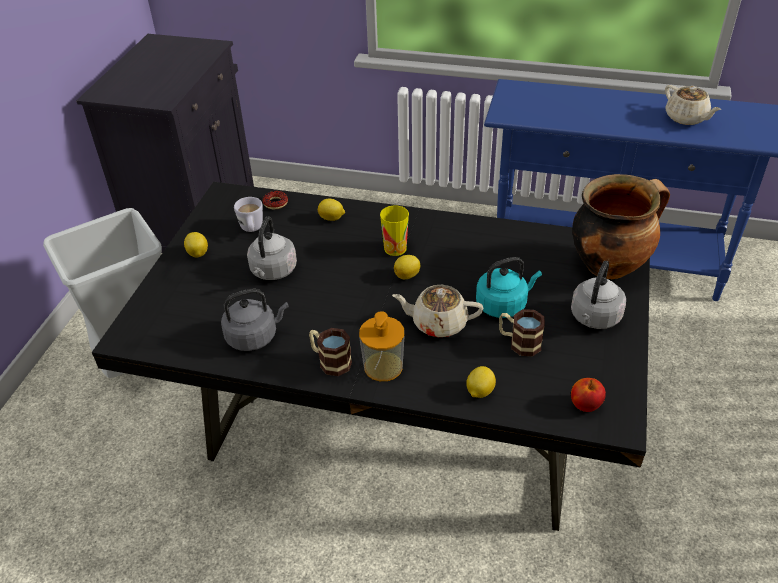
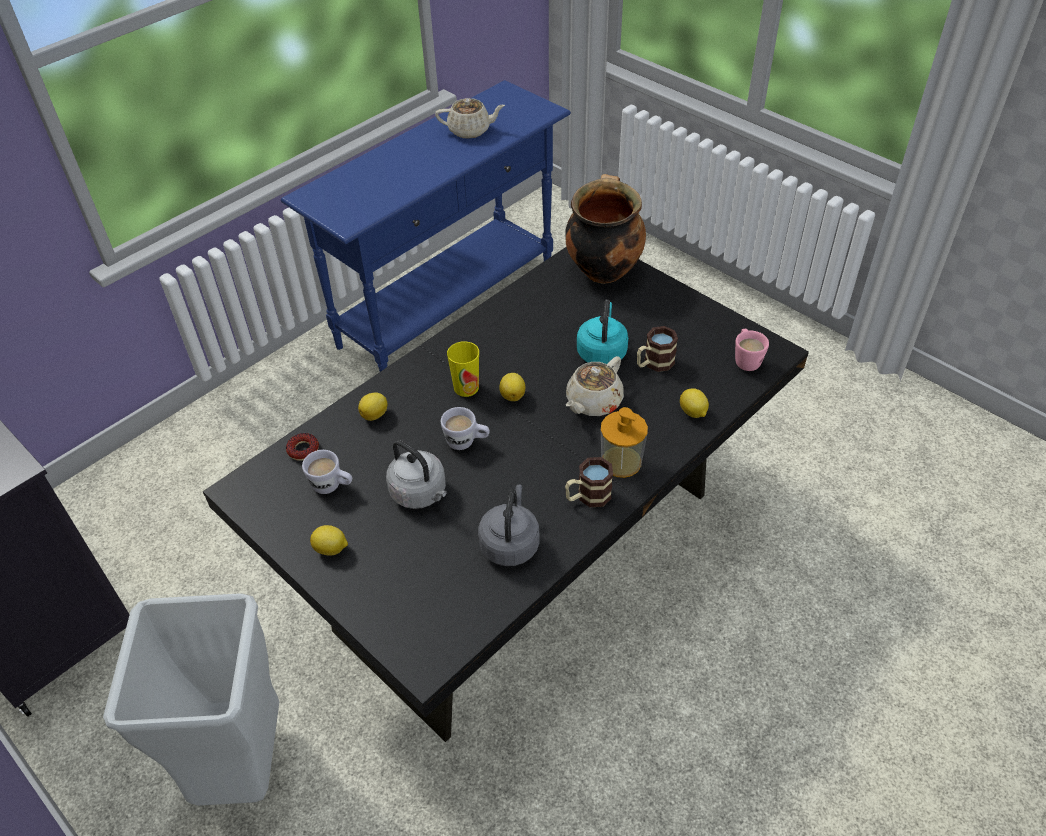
camera: 60 degrees left, 5 degrees up
grey kettle [571,261,626,329] -> none
apple [571,378,606,412] -> pink mug [735,329,769,371]
none -> white mug [441,407,490,450]

